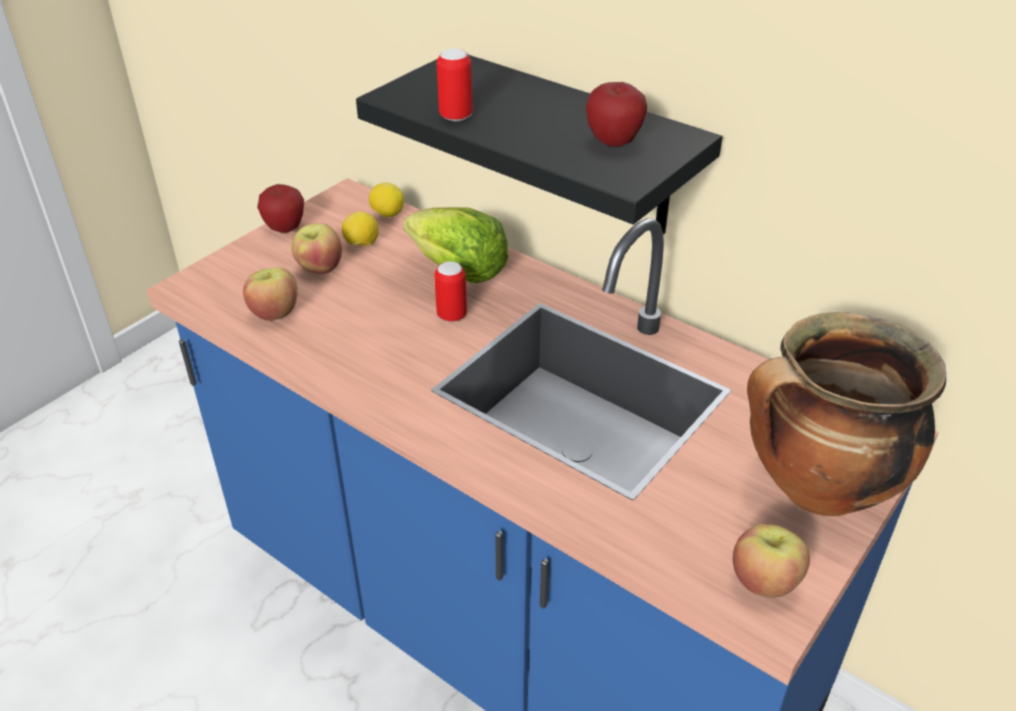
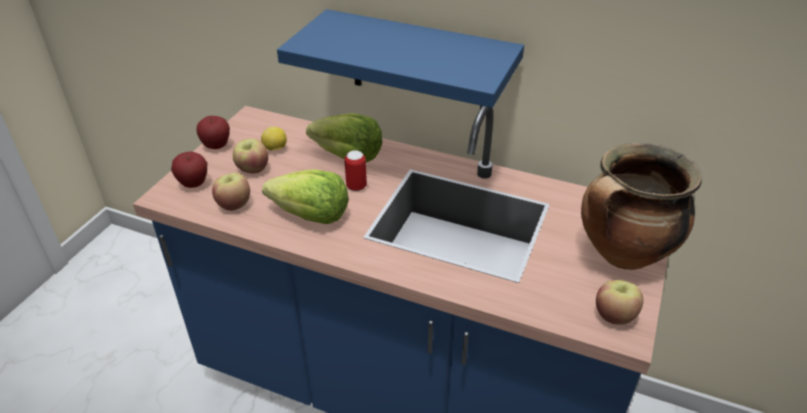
camera: 15 degrees left, 0 degrees up
black shelf [356,55,722,235] -> blue shelf [277,9,524,108]
lemon [369,183,404,217] -> none
can [437,48,473,121] -> none
apple [586,82,647,147] -> apple moved to [171,151,207,188]
none -> lettuce [262,169,349,224]

